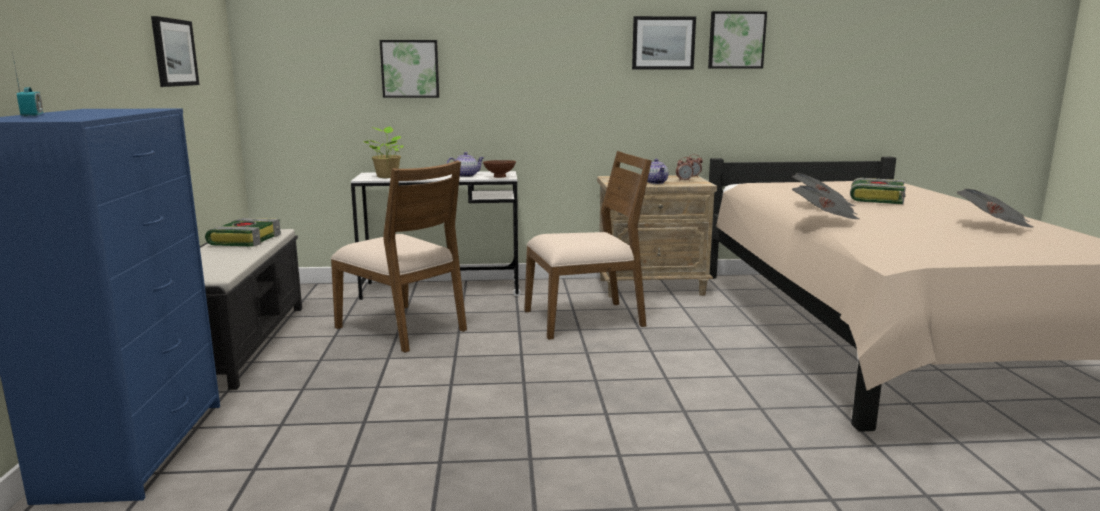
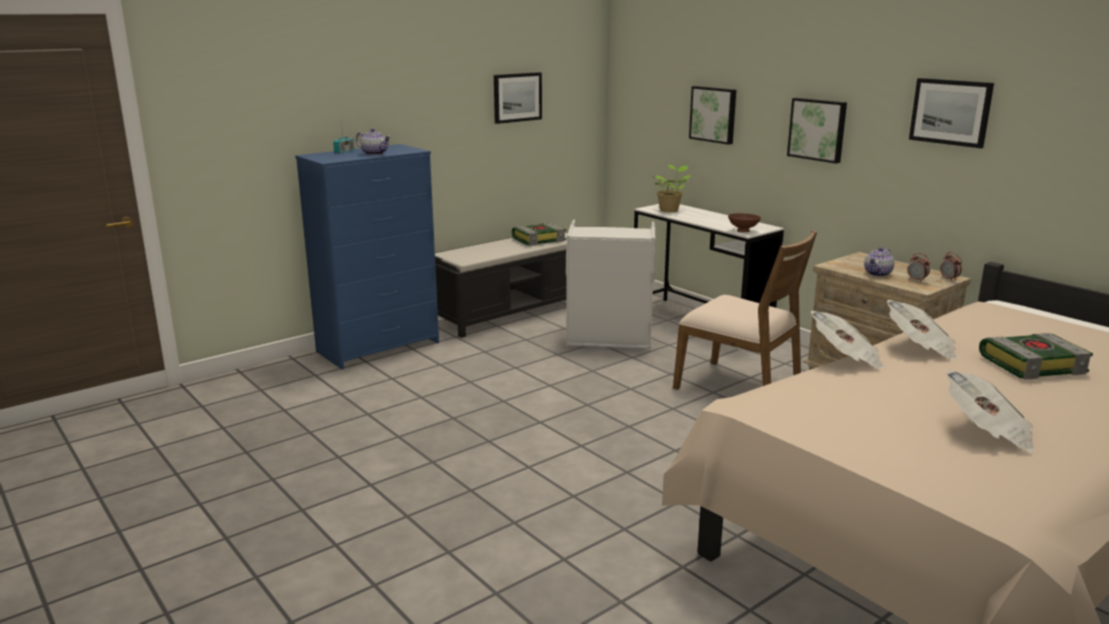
camera: 55 degrees right, 5 degrees up
brown chair [331,160,467,353] -> grey laundry basket [566,219,656,350]
teapot [447,152,485,177] -> teapot moved to [356,128,391,155]
picture [708,11,767,68] -> picture moved to [787,98,847,164]

